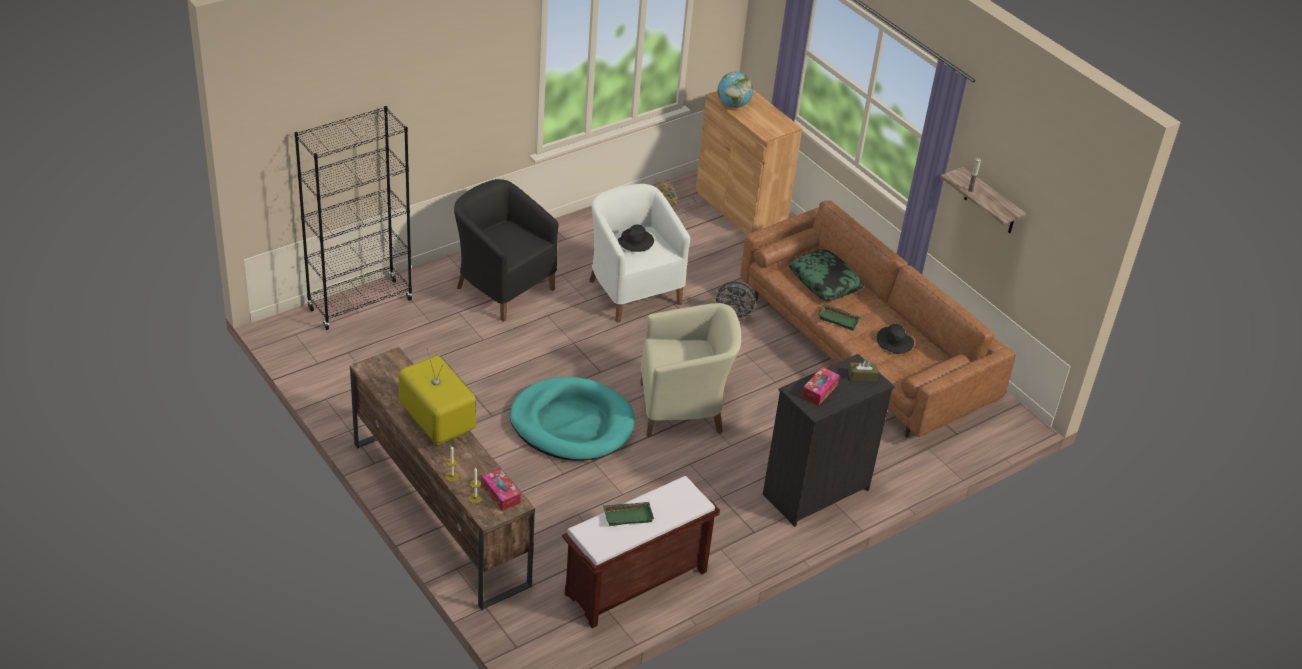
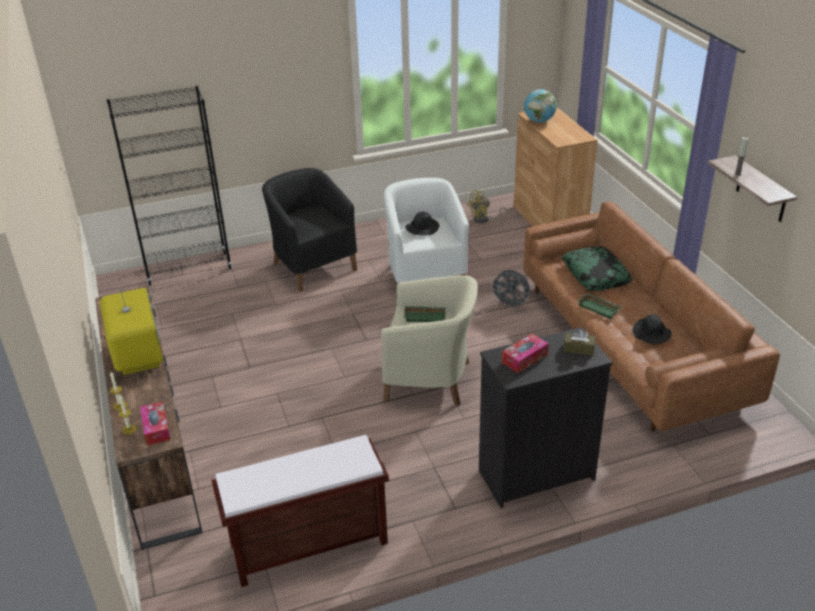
camera: 20 degrees right, 5 degrees down
turquoise dog bed [510,377,634,461] -> none
green tray [603,502,654,526] -> green tray moved to [404,306,446,322]

